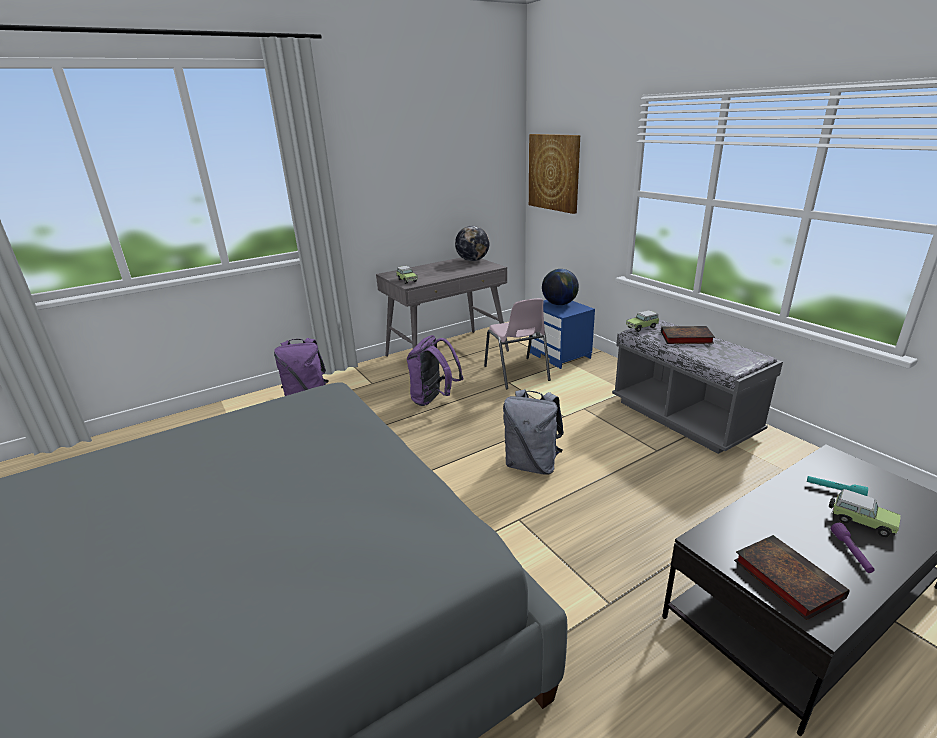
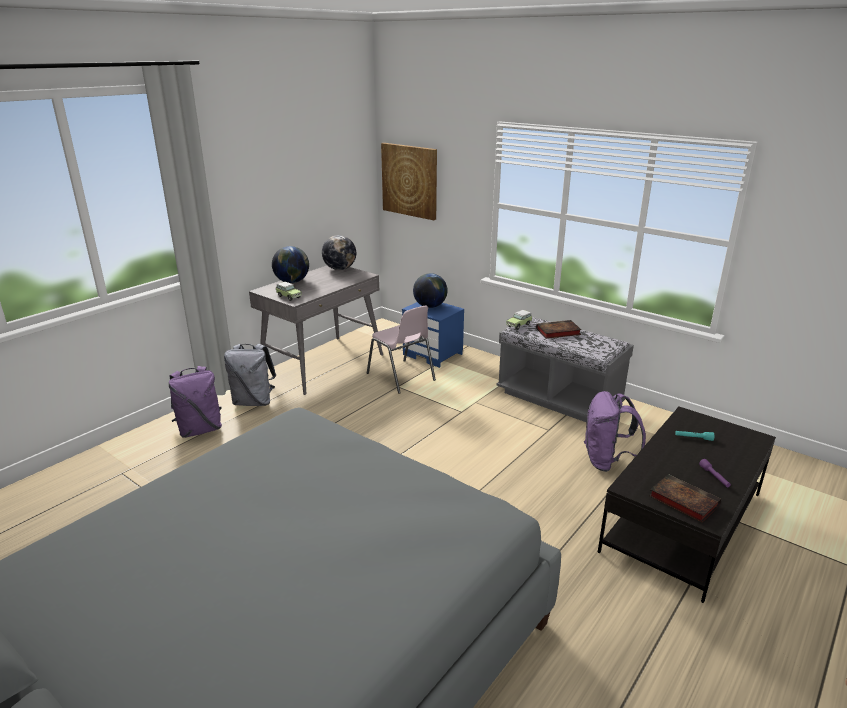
camera: 20 degrees left, 0 degrees up
purple backpack [407,335,463,406] -> purple backpack moved to [584,391,646,472]
grey backpack [503,389,564,475] -> grey backpack moved to [224,344,276,406]
toy car [829,489,901,537] -> none
none -> globe [272,246,309,283]

